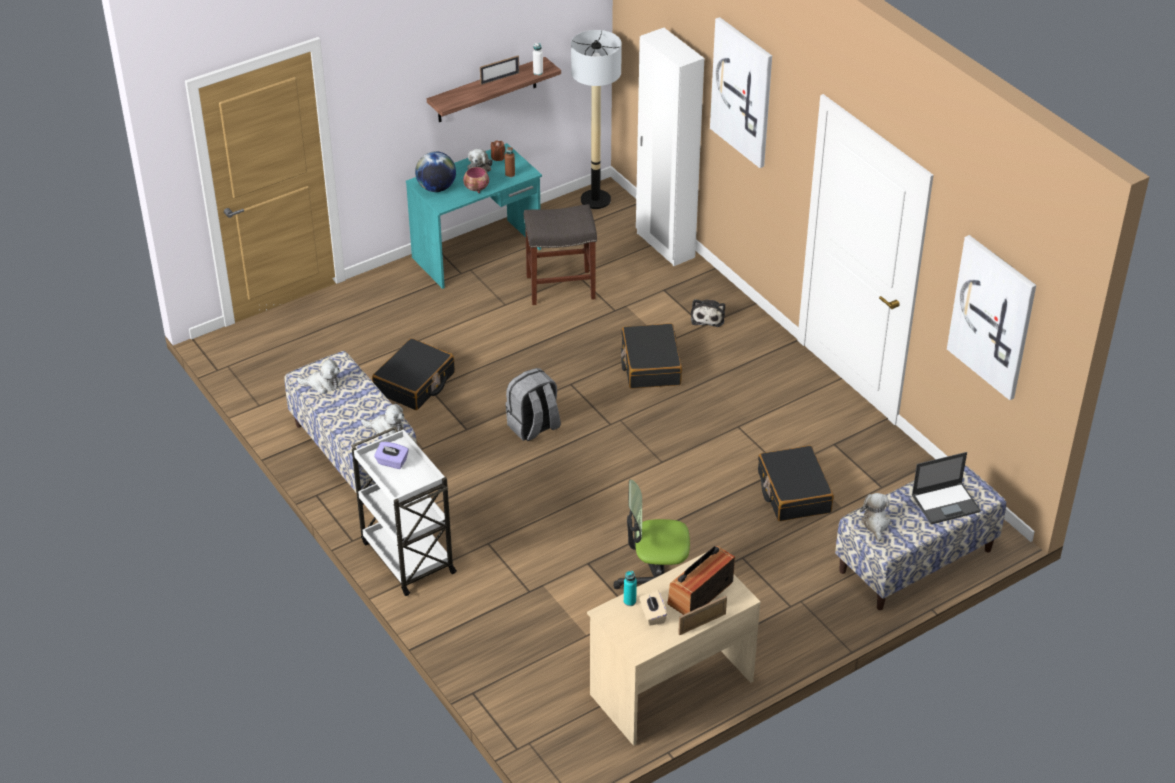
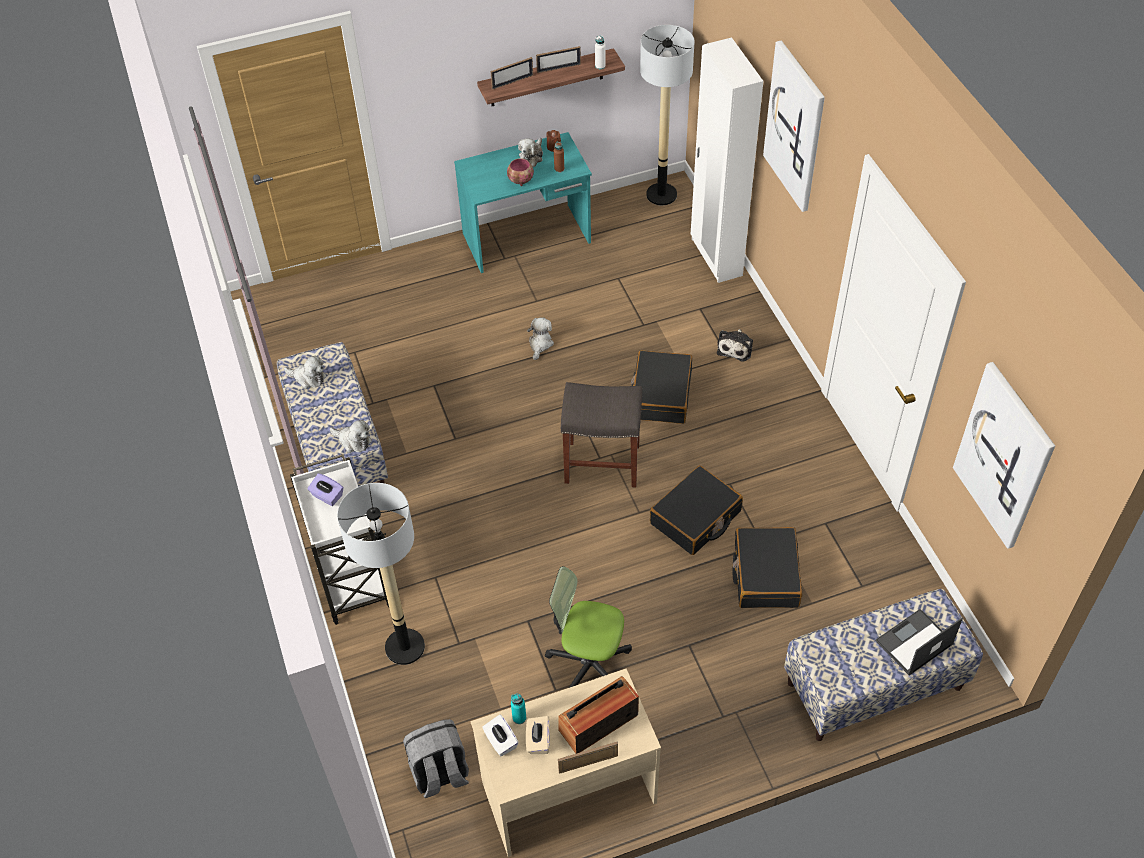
camera: 15 degrees right, 10 degrees up
black suitcase [372,338,455,410] -> black suitcase moved to [650,465,743,555]
globe [415,151,456,192] -> none
grey backpack [506,368,561,441] -> grey backpack moved to [403,719,469,798]
grey stool [524,204,597,305] -> grey stool moved to [561,382,642,487]
plush toy [860,493,891,542] -> plush toy moved to [527,318,554,360]
laptop [912,452,981,524] -> laptop turned 150 degrees clockwise [875,609,963,676]
none -> floor lamp [337,483,425,665]
none -> white tissue box [482,714,519,756]
none -> picture frame [490,57,533,89]

